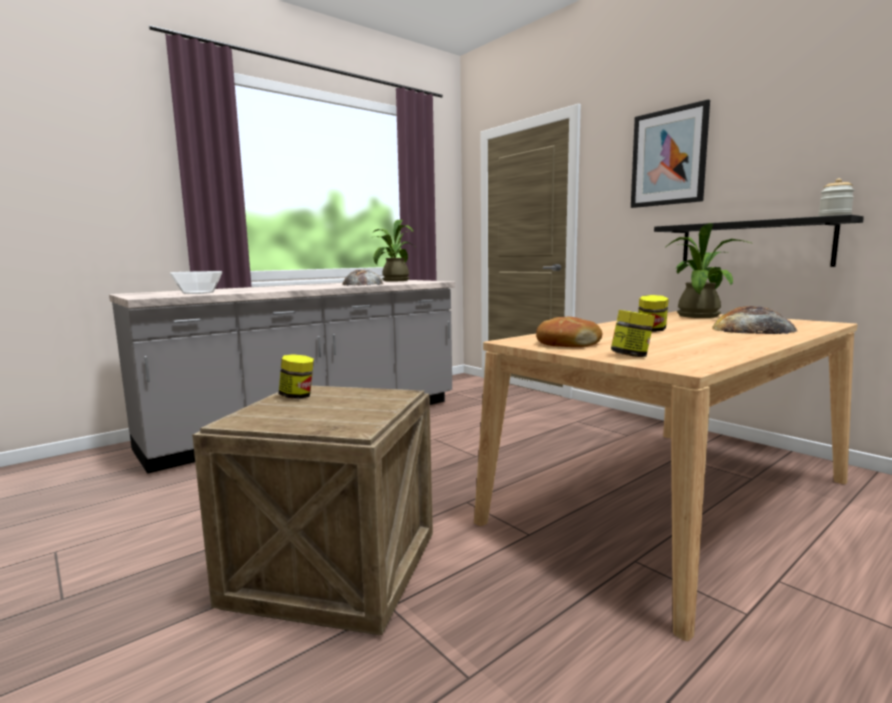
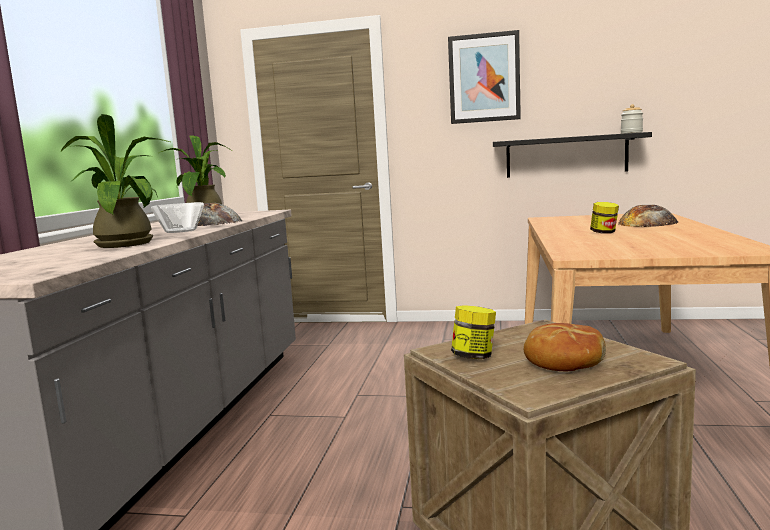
camera: 40 degrees left, 0 degrees up
bowl [170,271,222,294] -> bowl moved to [151,202,204,233]
bread [536,317,602,347] -> bread moved to [524,323,606,371]
jar [611,310,655,357] -> none
potted plant [666,223,751,318] -> potted plant moved to [61,114,170,248]

